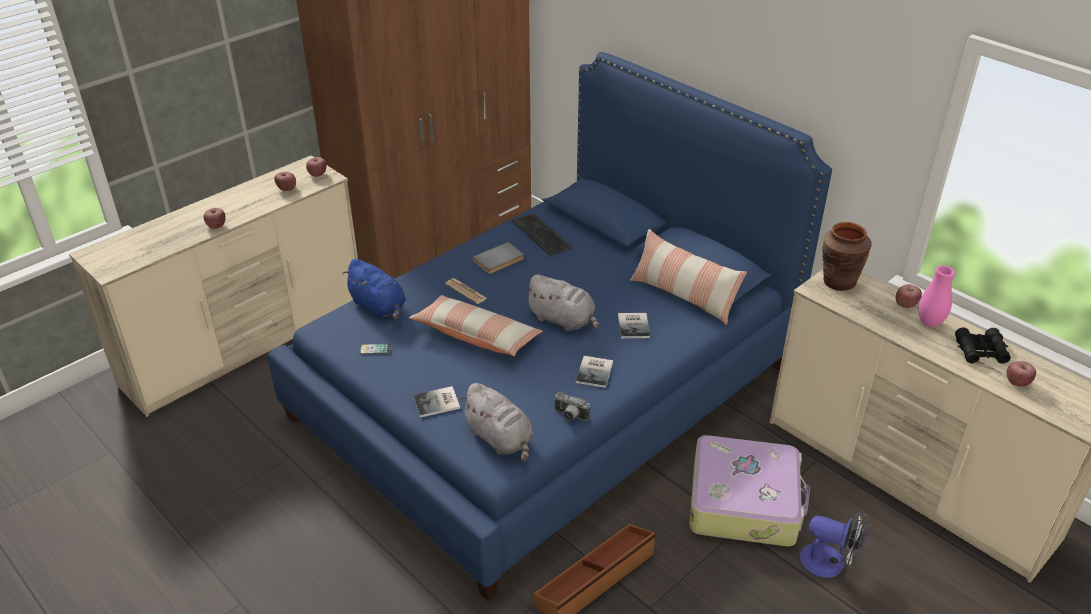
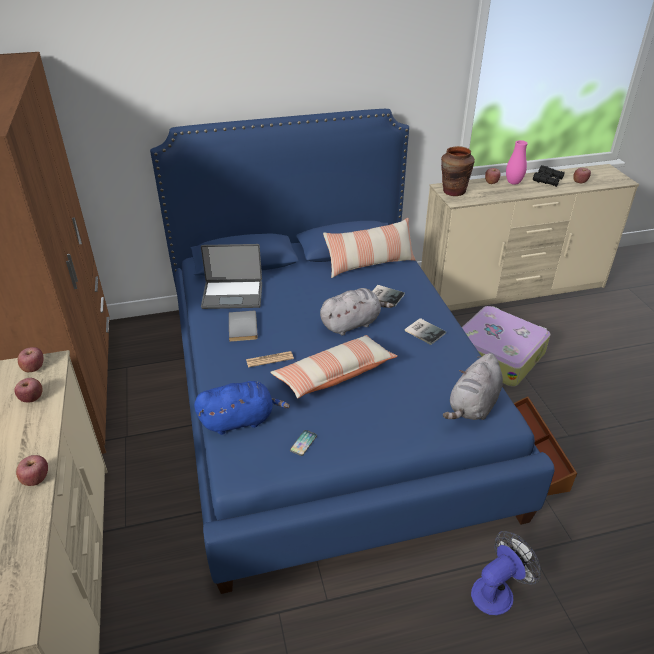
camera: 60 degrees left, 0 degrees up
book [413,386,460,418] -> none
grey plush toy [460,383,534,461] -> grey plush toy turned 135 degrees clockwise [443,353,503,420]
keyboard [512,213,573,256] -> laptop [201,244,262,309]
camera [554,391,590,421] -> none
fan [800,511,868,578] -> fan moved to [471,531,541,615]

